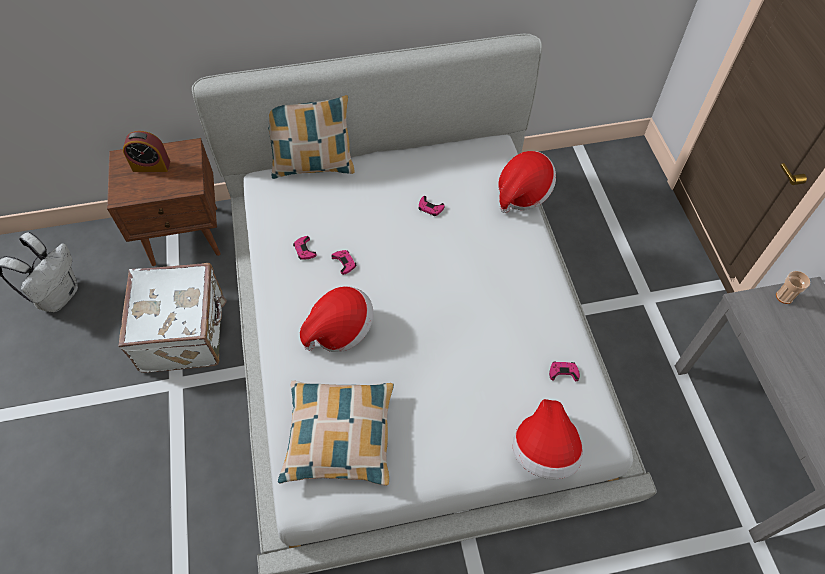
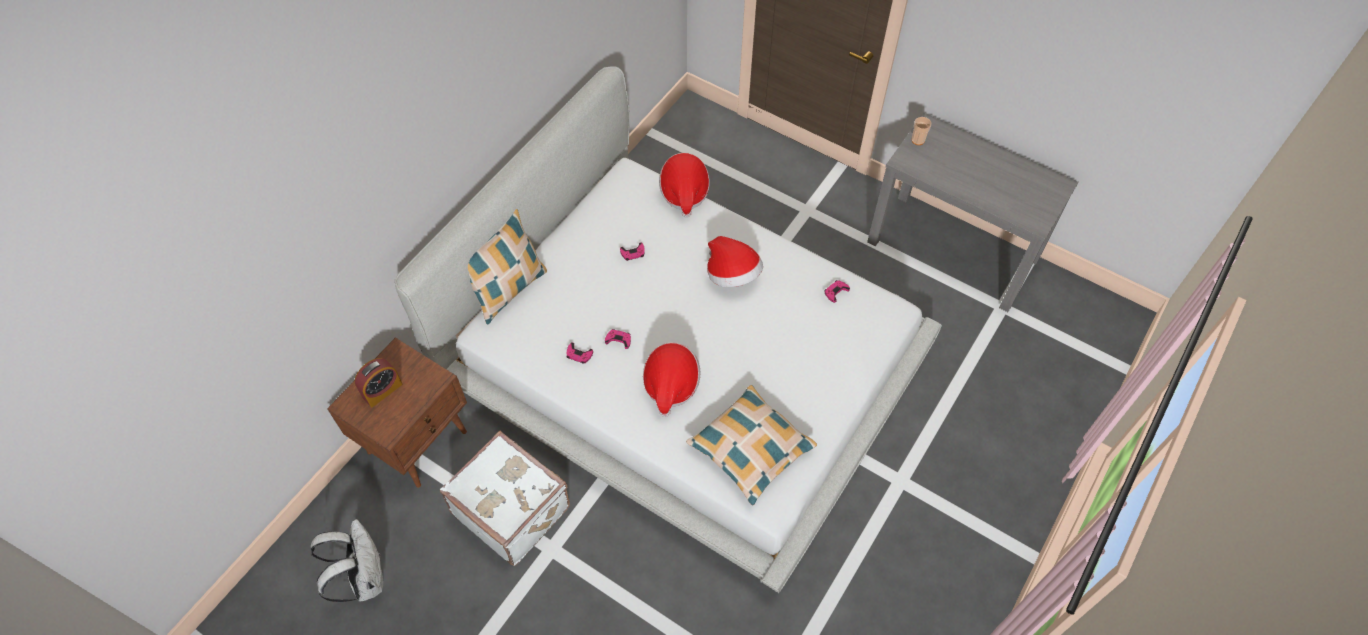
camera: 45 degrees left, 0 degrees up
hat [513,399,583,479] -> hat moved to [707,236,763,287]

